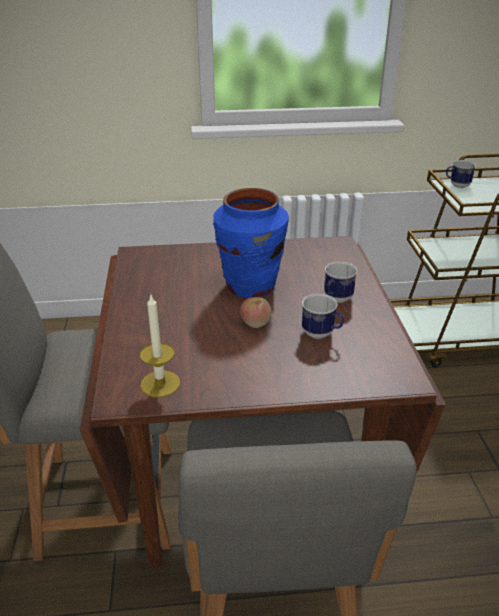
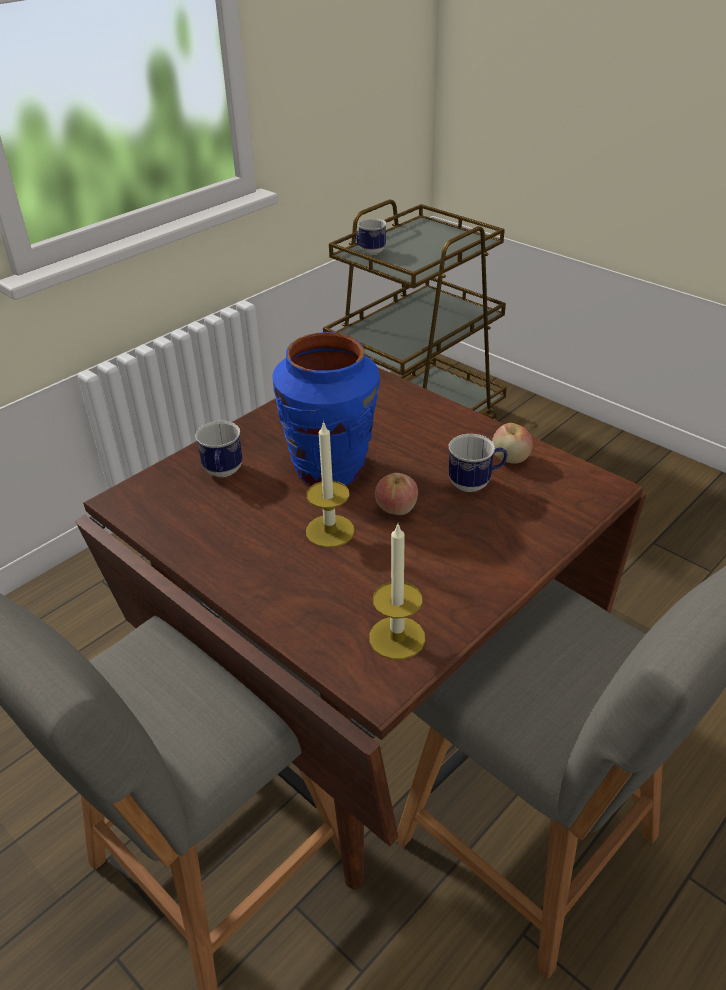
camera: 40 degrees left, 5 degrees up
mug [324,262,358,303] -> mug moved to [195,421,243,477]
none -> candle [306,421,355,548]
none -> apple [492,423,533,464]

